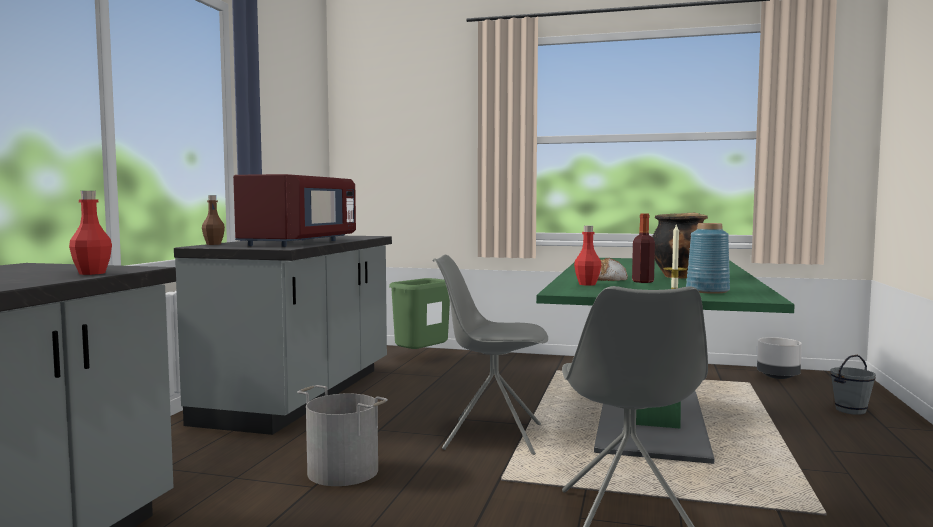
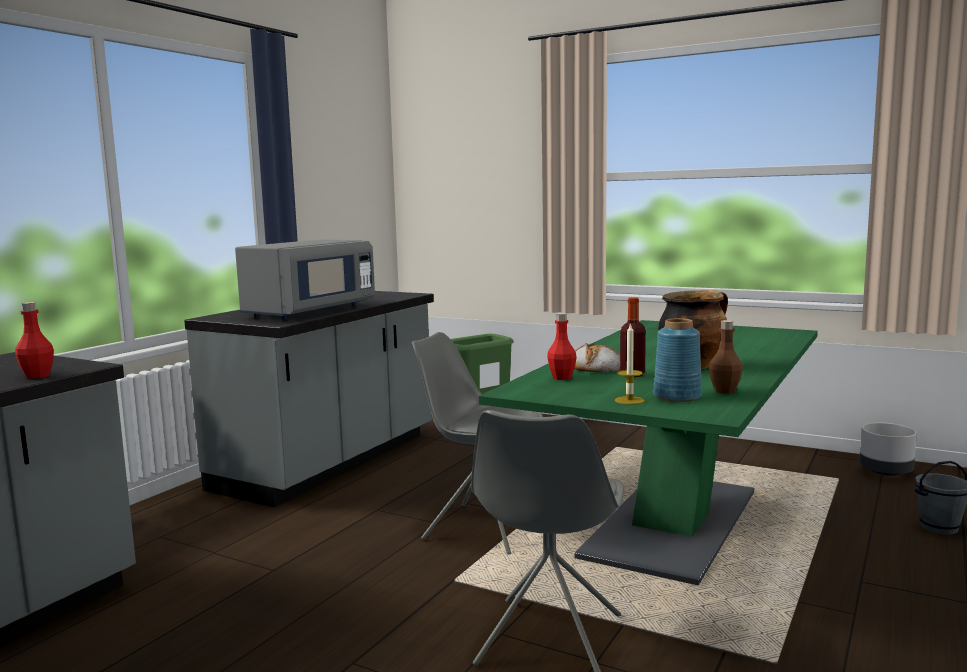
camera: 15 degrees right, 5 degrees up
brown bottle [202,195,225,245] -> brown bottle moved to [709,320,743,394]
red microwave [233,174,356,247] -> grey microwave [235,240,375,320]
grey bucket [297,385,388,486] -> none

